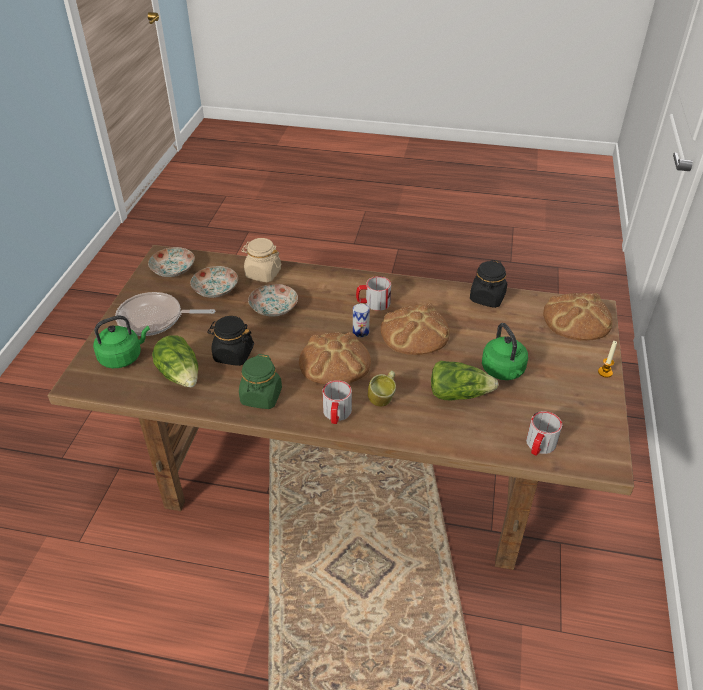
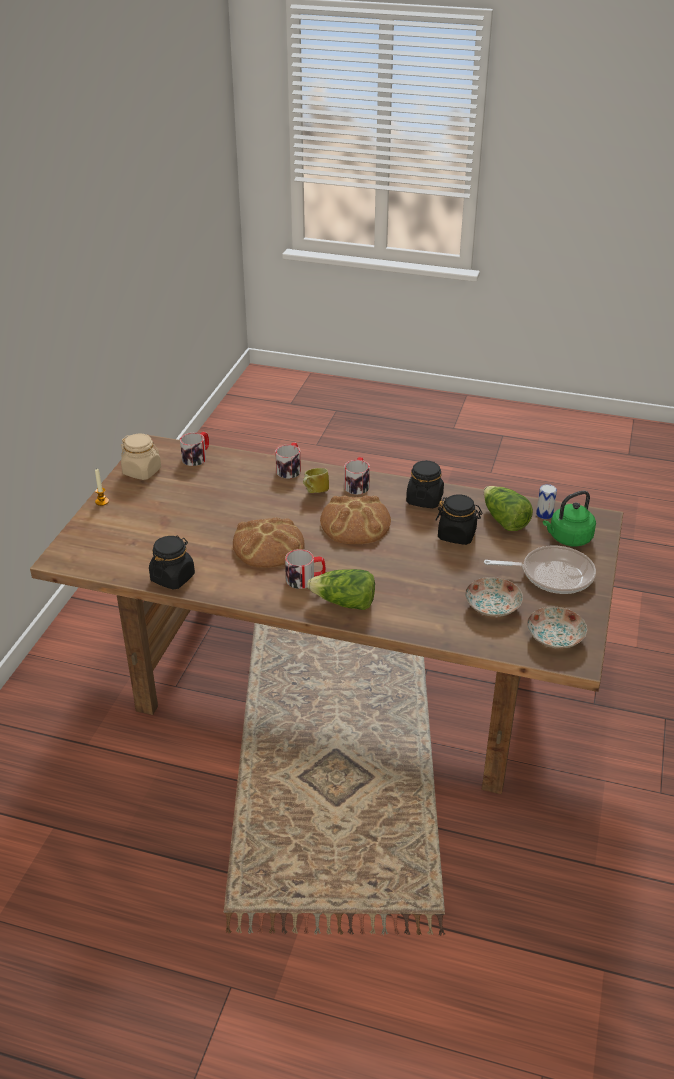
camera: 175 degrees left, 5 degrees down
green jar [239,354,282,409] -> black jar [406,460,444,508]
beige jar [242,238,281,282] -> beige jar moved to [121,434,161,480]
plate [248,284,298,316] -> none
can [353,304,370,337] -> can moved to [536,484,557,519]
lettuce [431,361,499,400] -> lettuce moved to [307,569,375,610]
green kettle [482,323,528,380] -> none
bread [543,293,613,341] -> none
none -> mug [275,442,301,479]

